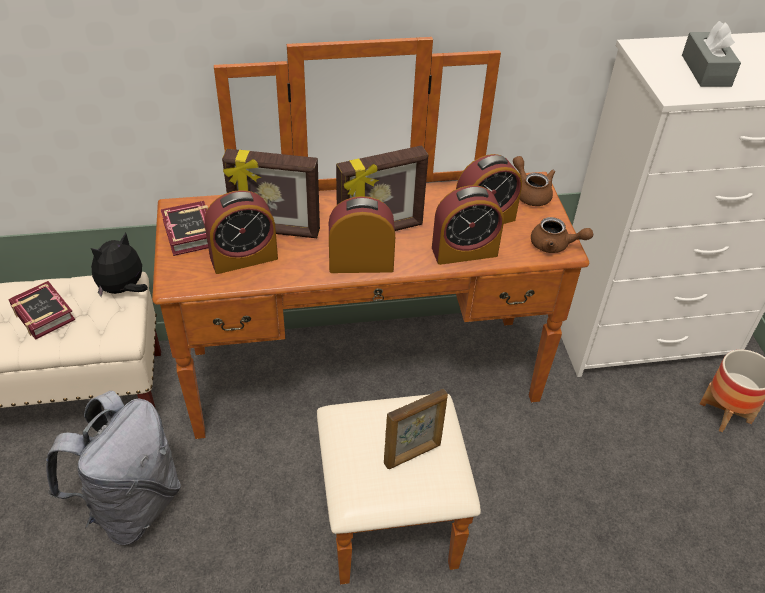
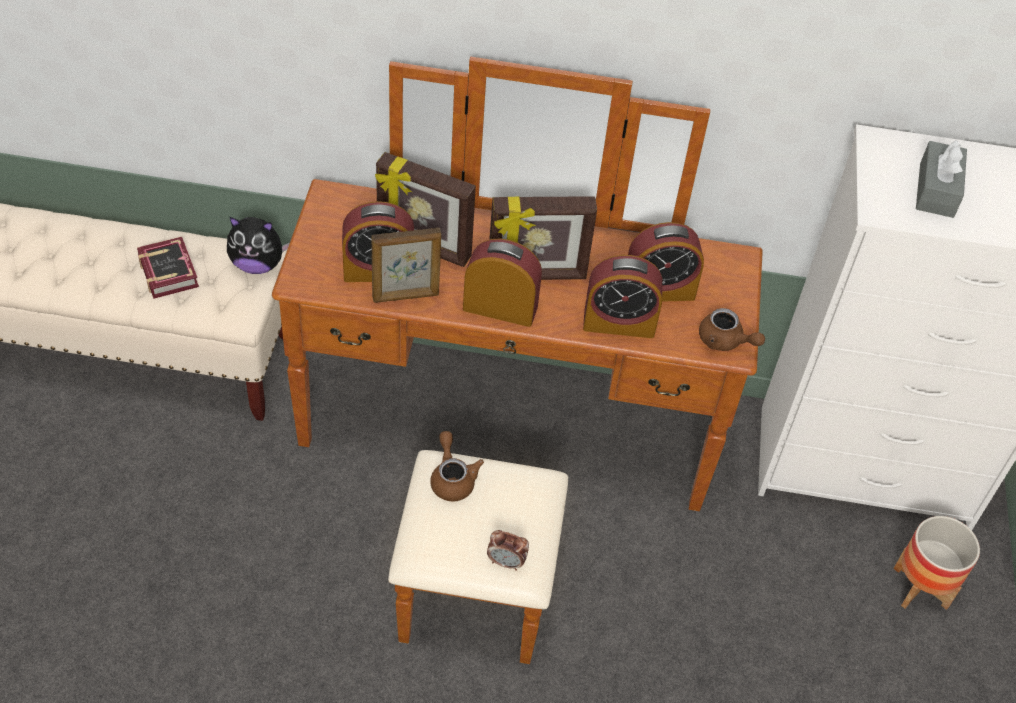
camera: 15 degrees right, 5 degrees up
grey backpack [46,391,181,545] -> none
plush toy [91,232,148,297] -> plush toy turned 150 degrees counterclockwise [227,217,290,274]
book [161,201,208,256] -> none
picture frame [384,389,448,469] -> picture frame moved to [371,228,441,303]
brown teapot [513,156,555,206] -> brown teapot moved to [430,431,484,501]
none -> alarm clock [487,530,529,571]

